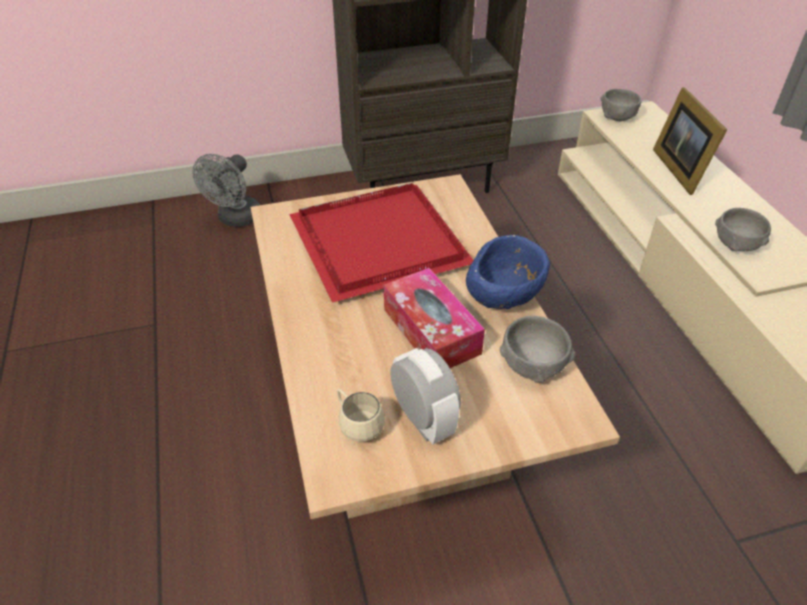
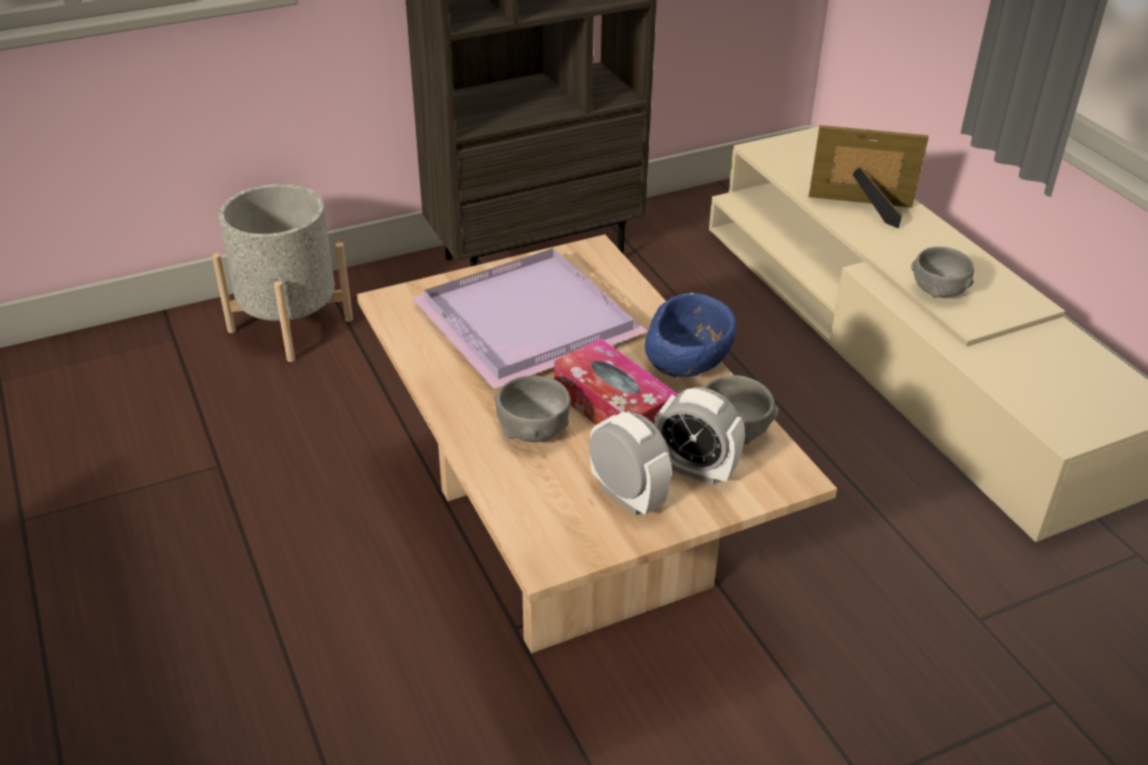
camera: 10 degrees left, 5 degrees down
grey fan [193,154,260,227] -> grey planter [212,184,353,362]
red tray [289,183,474,303] -> purple tray [412,248,648,389]
beige mug [337,389,385,442] -> none
grey bowl [601,89,642,121] -> grey bowl moved to [494,376,571,442]
picture frame [653,87,727,195] -> picture frame turned 120 degrees clockwise [809,125,929,228]
none -> alarm clock [654,387,745,485]

